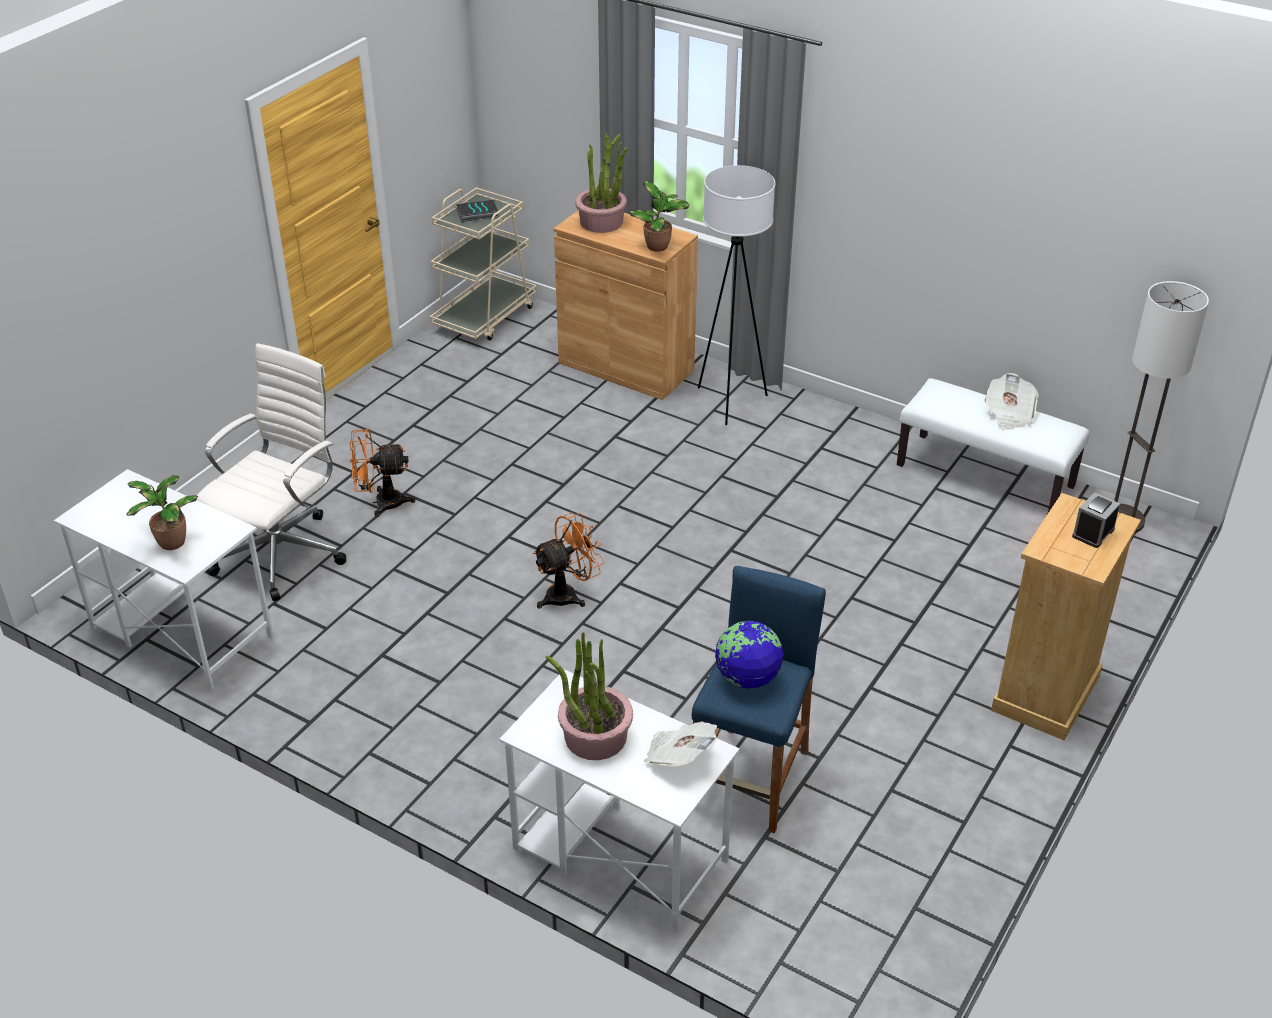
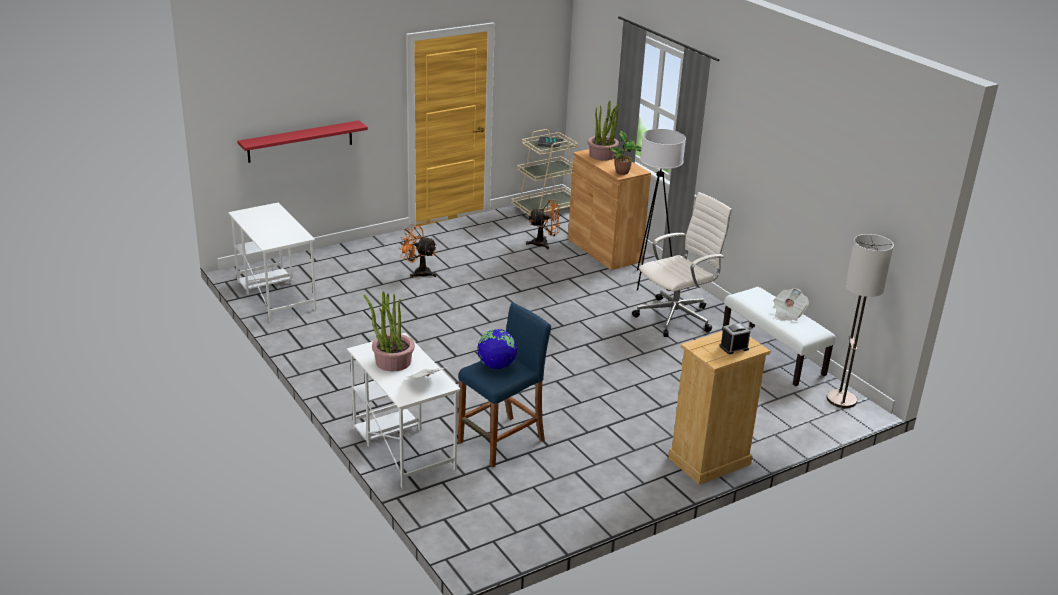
camera: 25 degrees right, 10 degrees down
potted plant [126,475,198,550] -> none
white office chair [196,343,346,601] -> white office chair moved to [632,192,732,337]
orange fan [533,513,604,609] -> orange fan moved to [526,200,560,249]
none -> red shelf [237,121,368,163]

